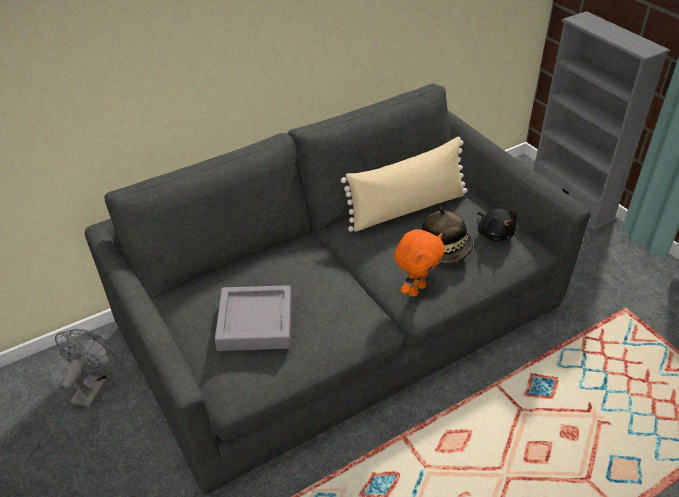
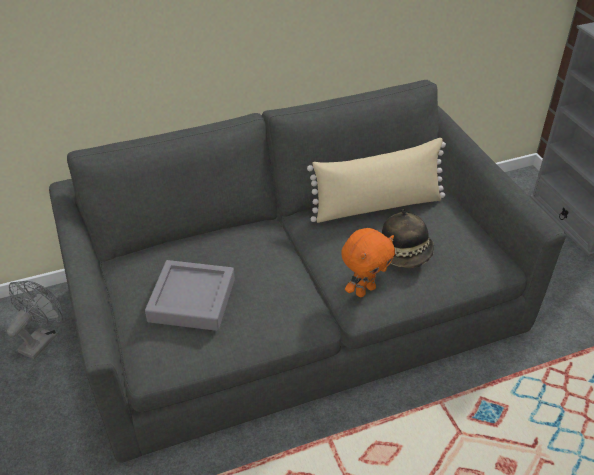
camera: 10 degrees right, 0 degrees up
black plush toy [478,209,517,241] -> none

